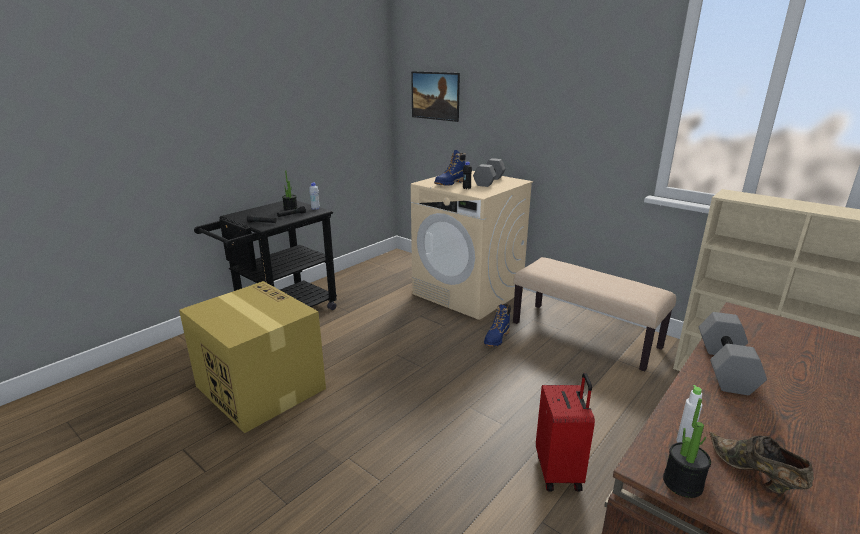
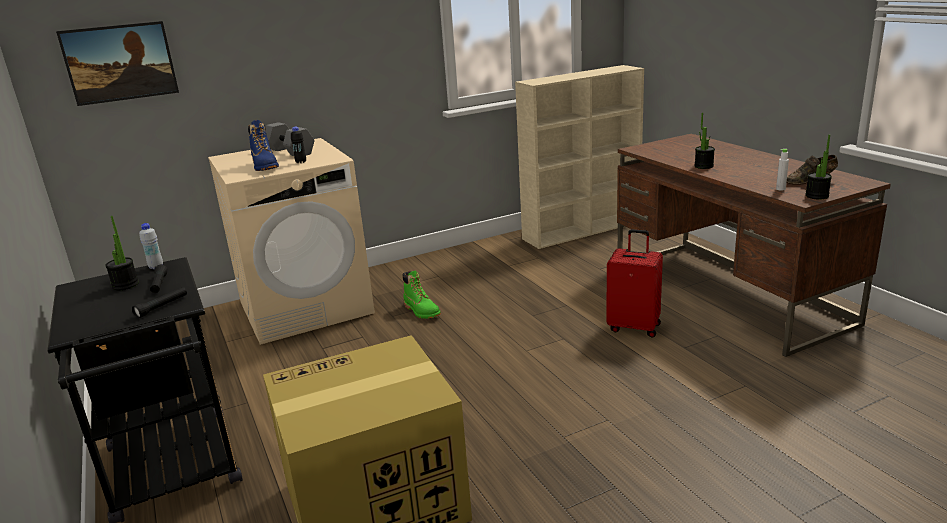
camera: 65 degrees left, 0 degrees up
blue boot [484,304,511,347] -> green boot [403,271,441,319]
beige bench [513,257,676,371] -> none
grey dumbbell [699,312,767,395] -> potted plant [694,112,715,169]

